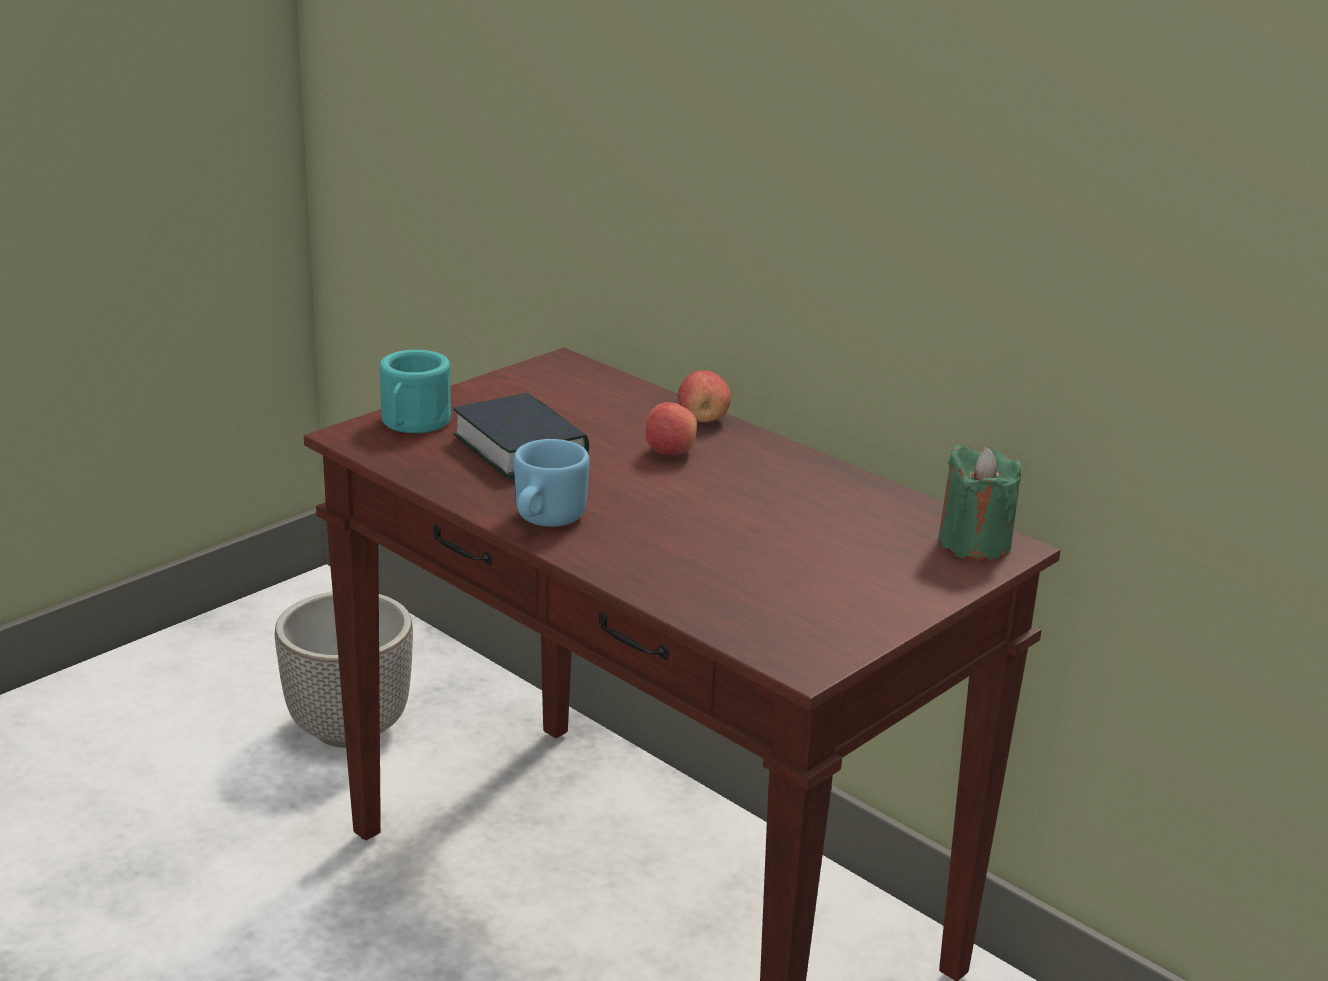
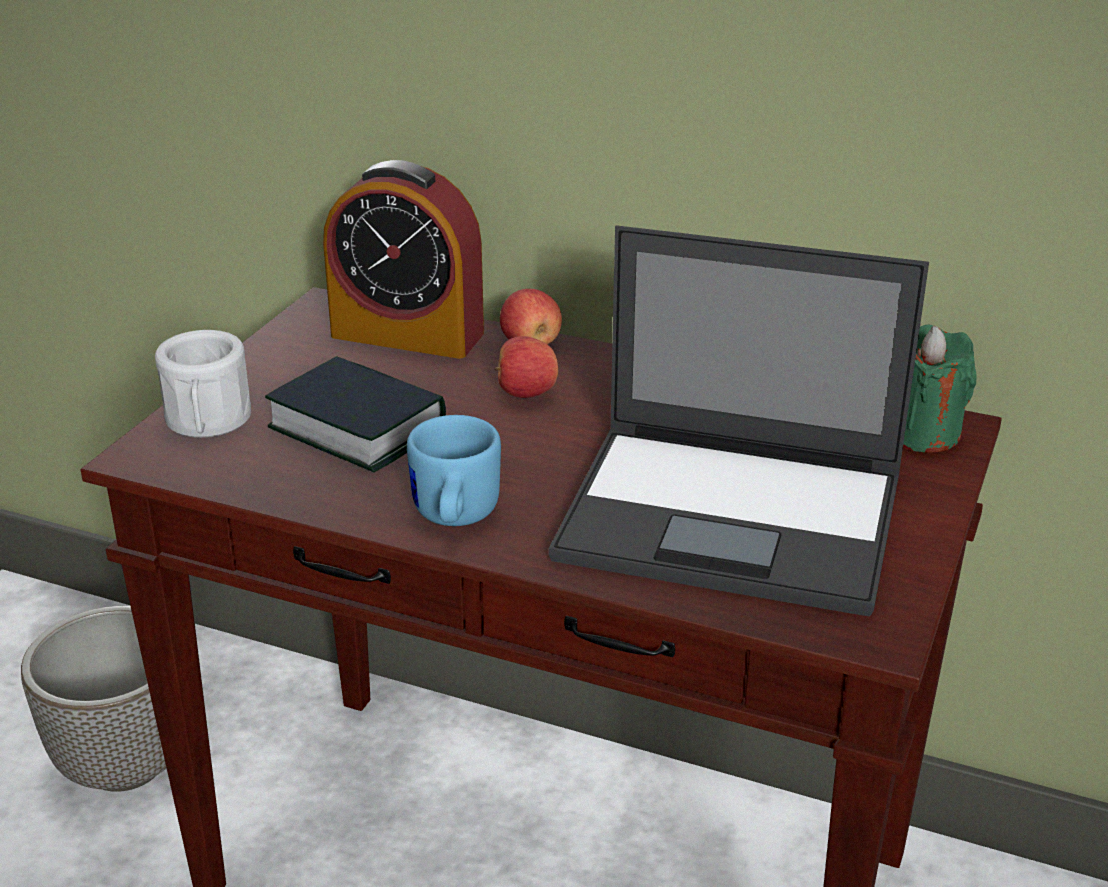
camera: 20 degrees left, 5 degrees up
turquoise mug [379,350,451,433] -> white mug [155,330,251,438]
none -> alarm clock [323,160,484,359]
none -> laptop [549,225,929,617]

